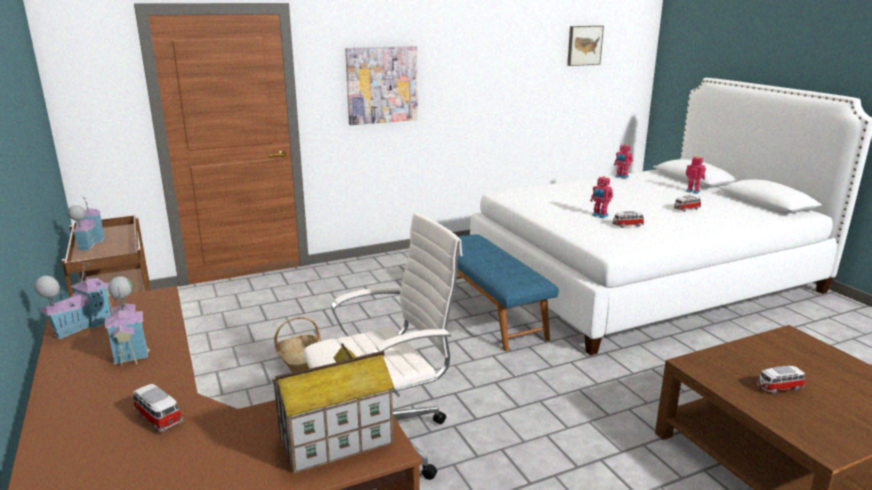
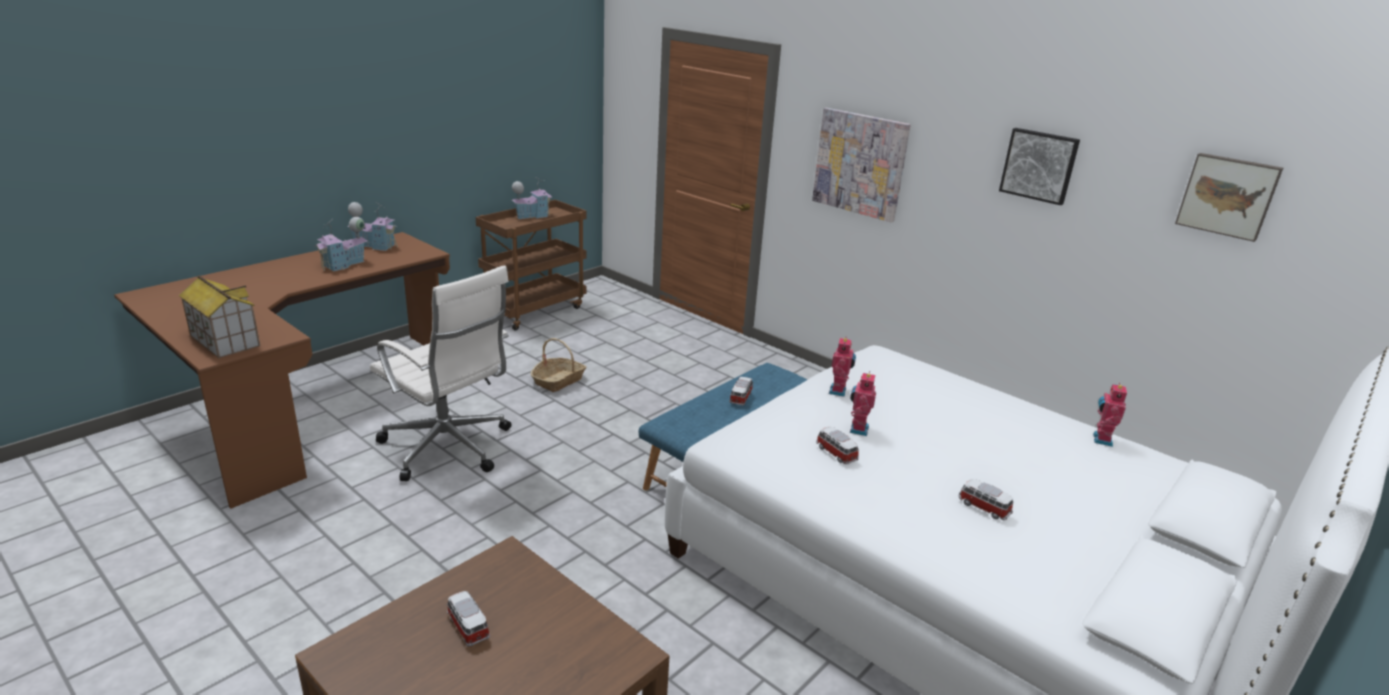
camera: 65 degrees right, 5 degrees up
toy car [132,384,183,432] -> toy car moved to [729,377,753,406]
toy robot [686,156,706,194] -> toy robot moved to [829,338,856,397]
none -> picture [999,128,1080,206]

